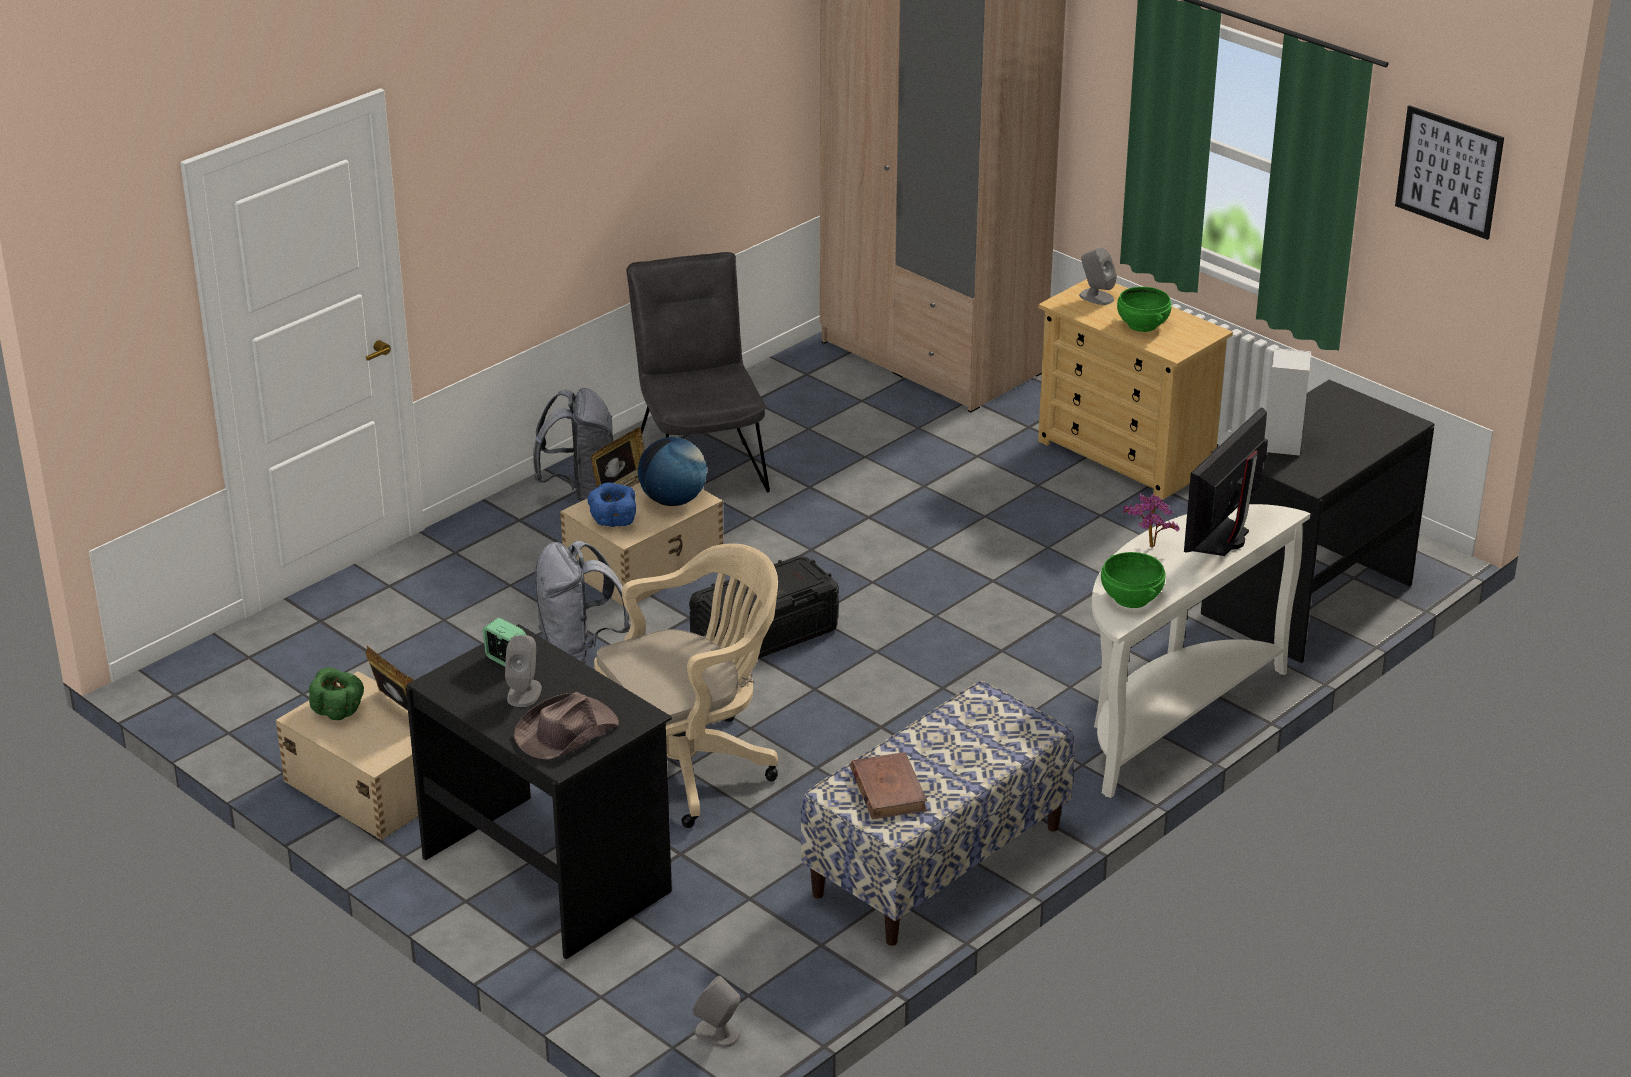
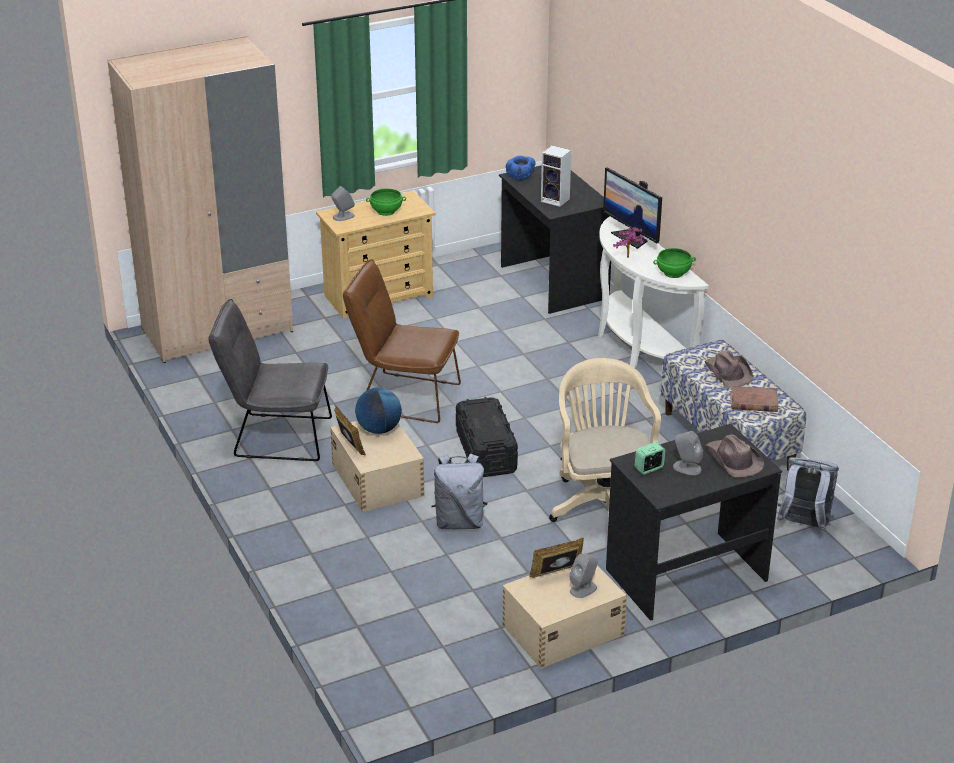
camera: 70 degrees left, 0 degrees up
green bowl [309,667,364,720] -> none
grey backpack [533,388,614,501] -> grey backpack moved to [777,457,839,531]
blue bowl [587,482,636,527] -> blue bowl moved to [506,156,536,181]
grey speaker [693,976,741,1048] -> grey speaker moved to [569,553,598,598]
picture [1395,105,1504,240] -> none
none -> brown chair [343,259,461,423]
none -> brown hat [704,350,754,388]

